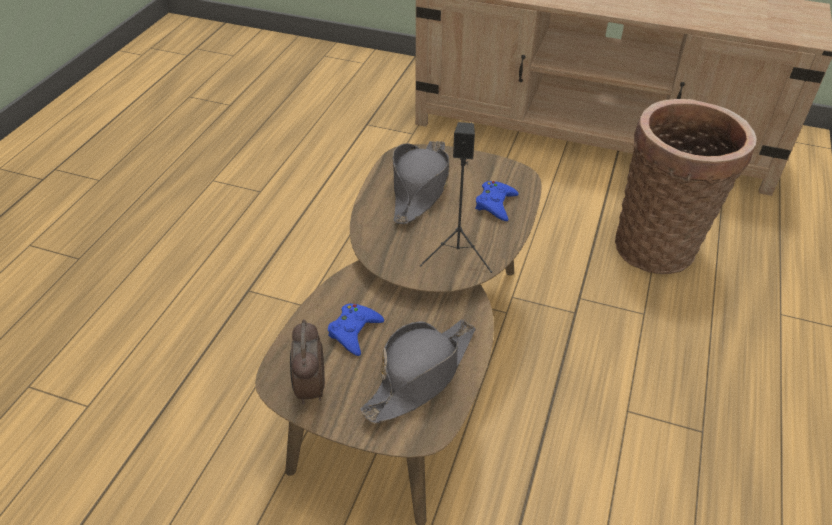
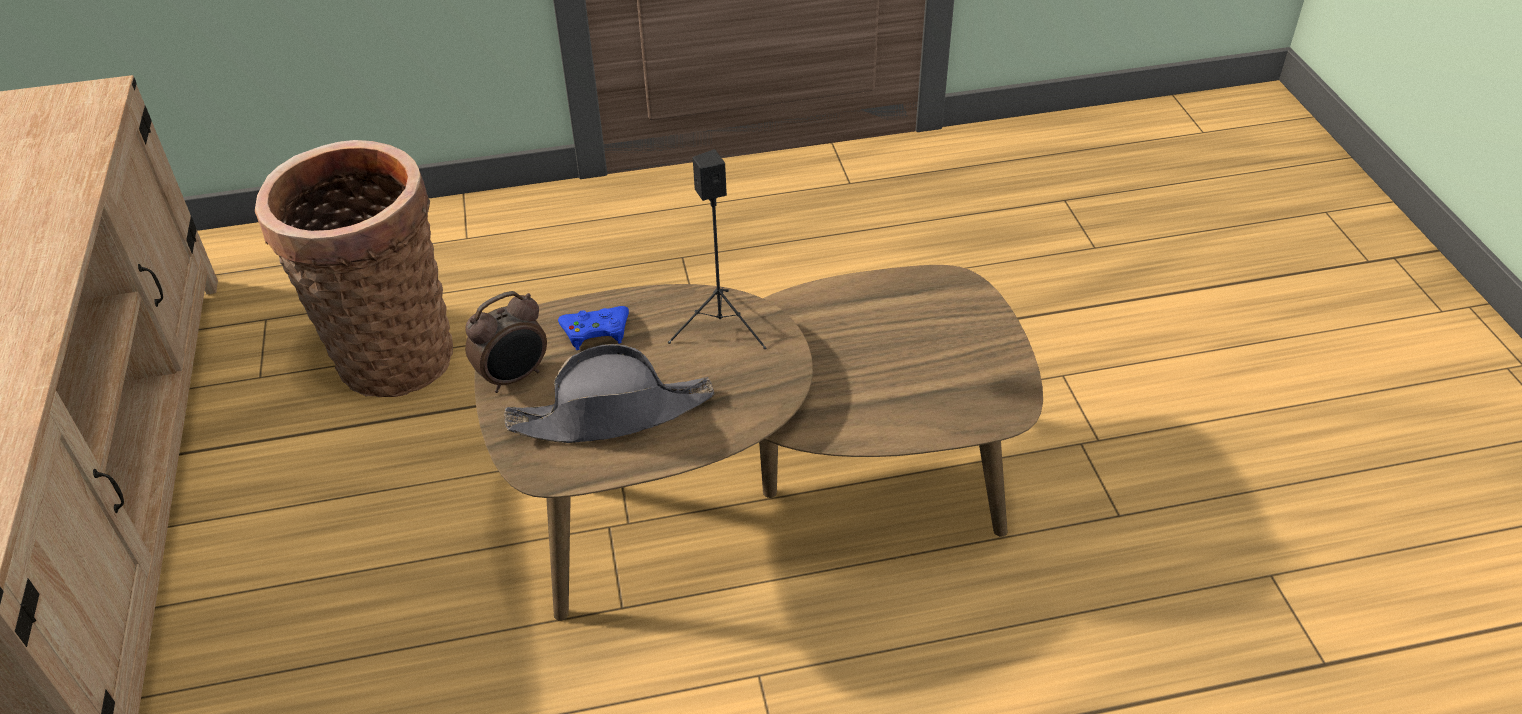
camera: 120 degrees left, 0 degrees up
alarm clock [290,319,325,404] -> alarm clock moved to [465,291,547,393]
blue game controller [328,304,384,356] -> none
grey hat [360,319,476,424] -> none

